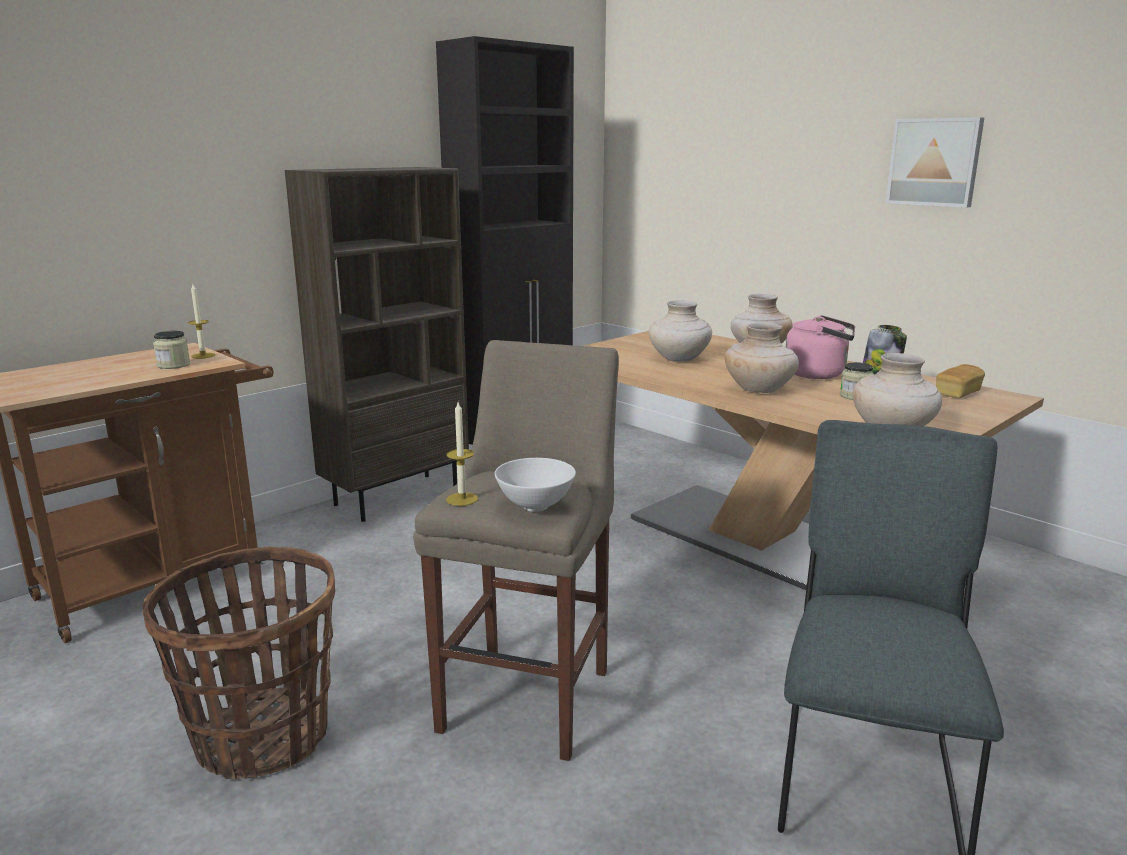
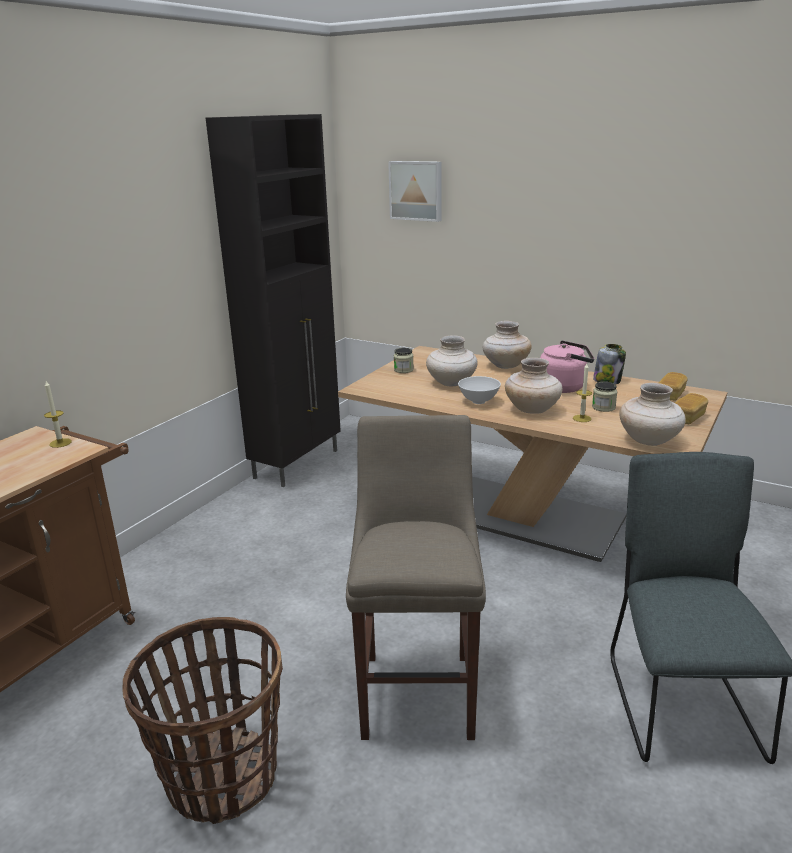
camera: 15 degrees left, 5 degrees up
jar [153,331,190,369] -> jar moved to [394,348,414,373]
brown bookcase [285,167,469,522] -> none
candle [446,402,478,506] -> candle moved to [573,364,592,422]
white bowl [495,458,576,512] -> white bowl moved to [458,376,501,404]
picture [886,117,984,208] -> picture moved to [388,161,442,222]
none -> bread [675,393,708,424]

